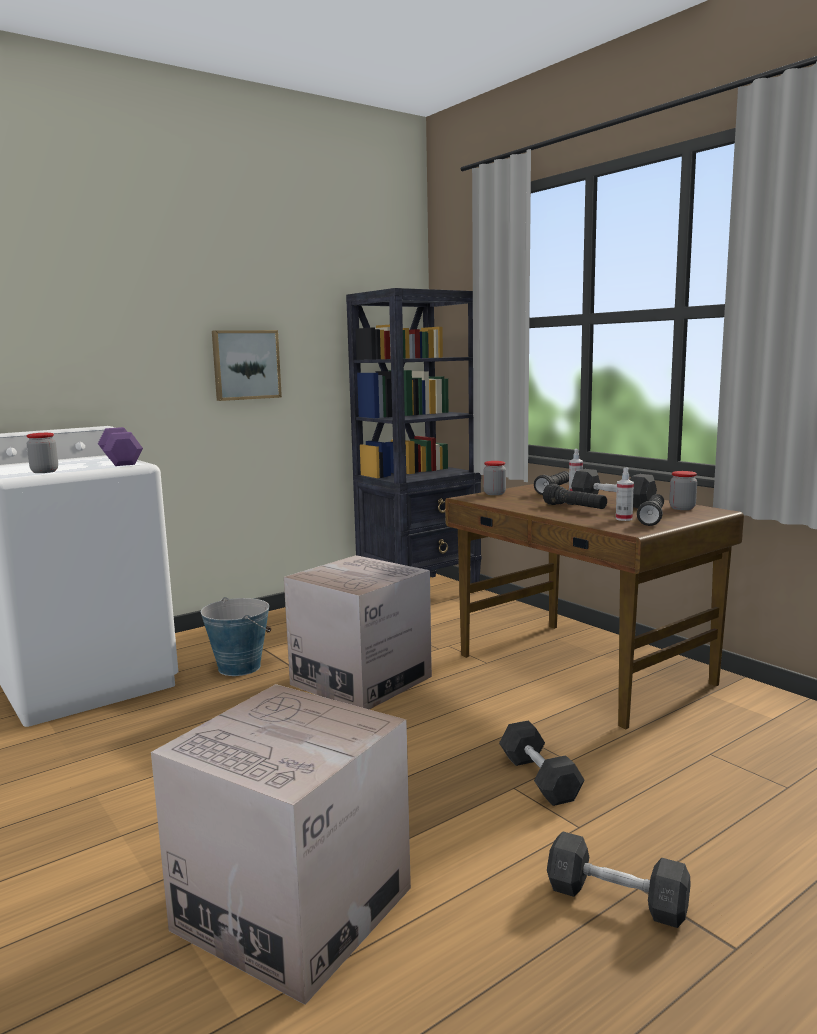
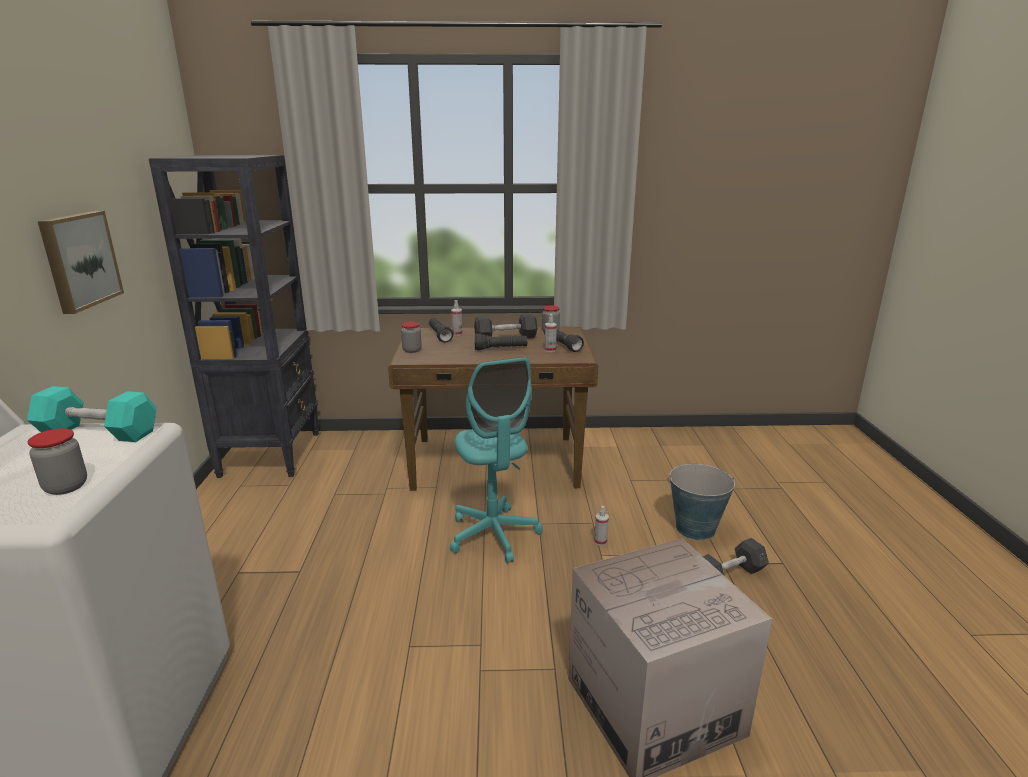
camera: 55 degrees left, 10 degrees up
purple dumbbell [98,427,143,466] -> turquoise dumbbell [27,386,157,442]
bucket [201,597,271,676] -> bucket moved to [667,464,735,540]
cardboard box [284,555,432,710] -> none
grey dumbbell [499,721,585,806] -> spray bottle [594,506,609,546]
none -> turquoise office chair [450,357,543,563]

